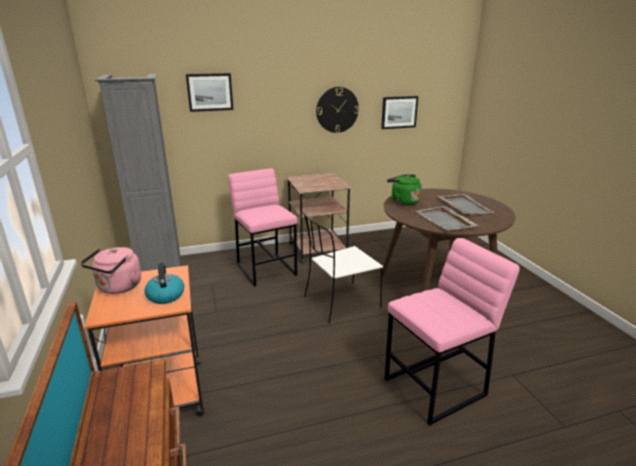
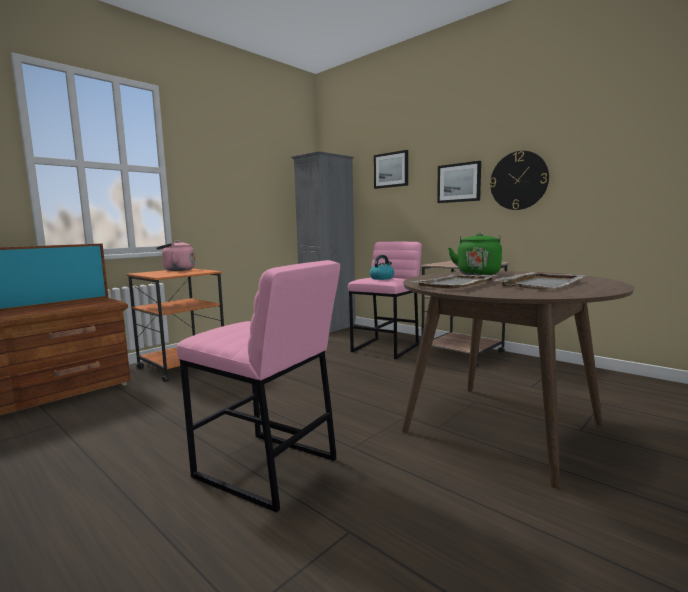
camera: 60 degrees right, 15 degrees down
kettle [145,262,184,304] -> kettle moved to [369,255,394,280]
white chair [303,212,383,323] -> none
picture [381,96,419,129] -> picture moved to [437,161,481,203]

